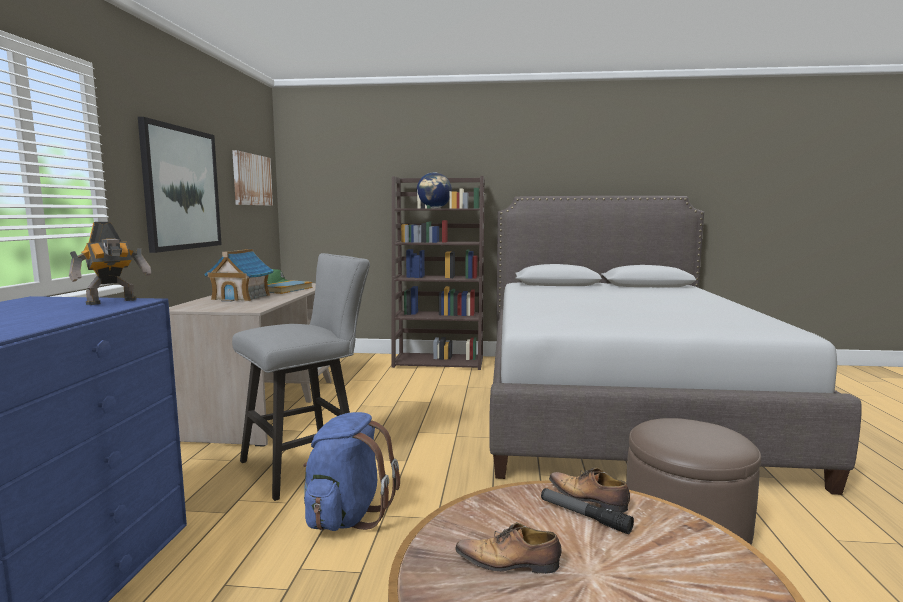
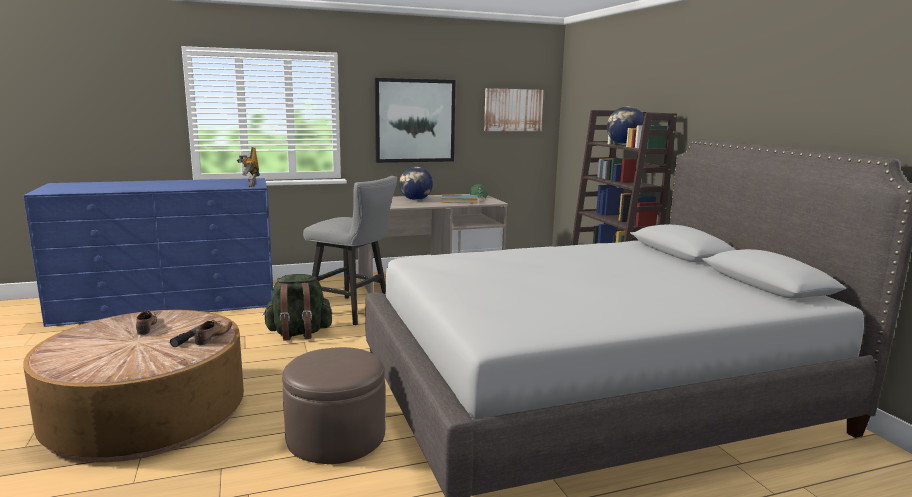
camera: 65 degrees right, 5 degrees up
toy robot [69,222,152,305] -> toy robot turned 60 degrees clockwise [237,147,260,187]
toy house [204,249,274,302] -> globe [399,167,433,200]
blue backpack [303,412,400,531] -> green backpack [263,274,332,341]

